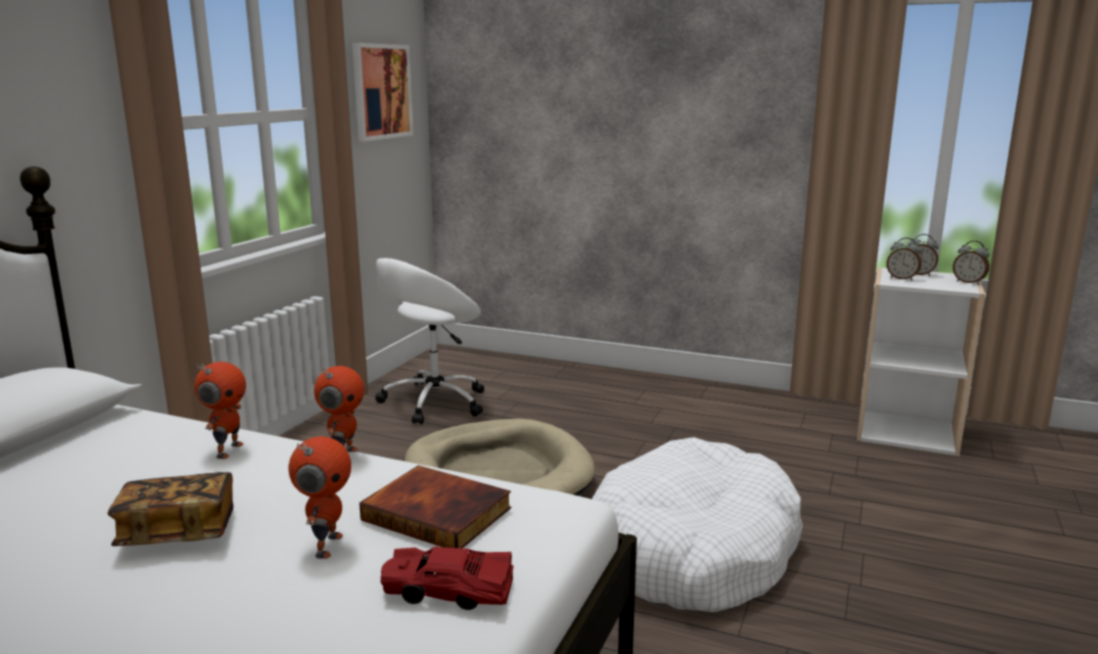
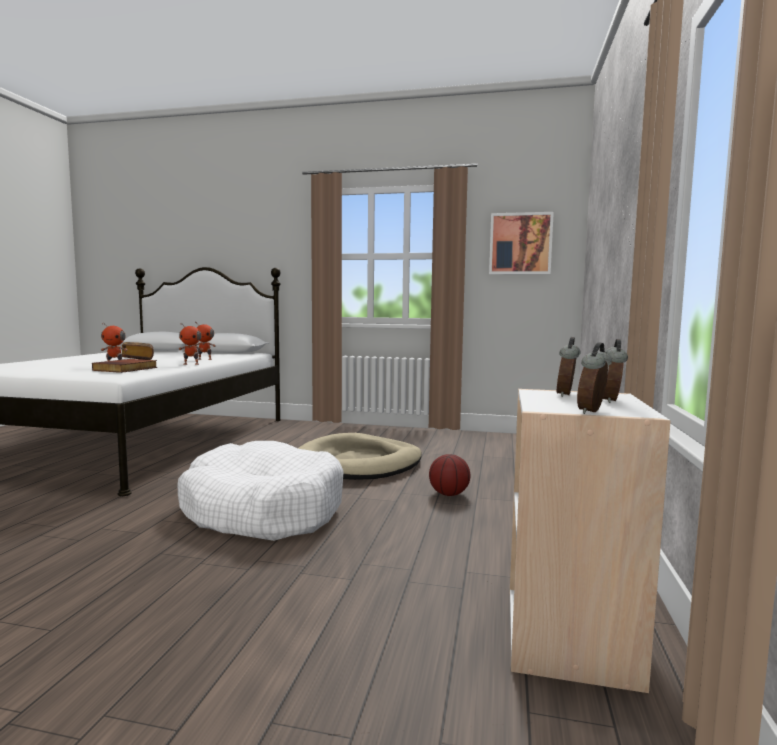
camera: 80 degrees right, 10 degrees down
white office chair [375,258,484,424] -> none
red toy car [381,545,514,610] -> none
none -> basketball [429,454,470,496]

